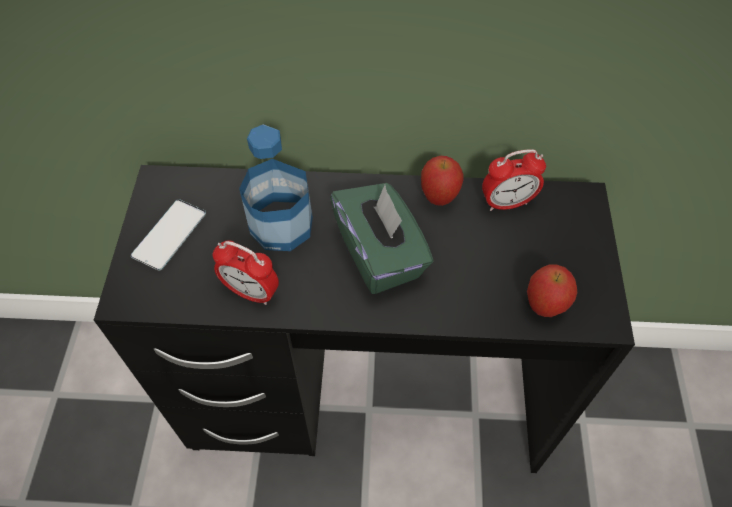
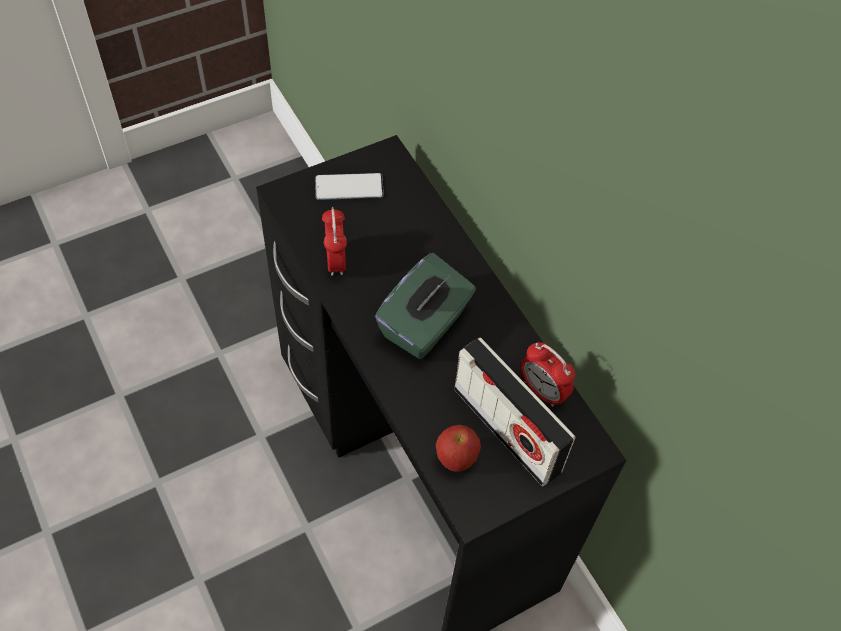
camera: 55 degrees right, 0 degrees up
bottle [239,124,313,251] -> none
apple [421,156,464,206] -> none
none -> radio [454,338,576,486]

